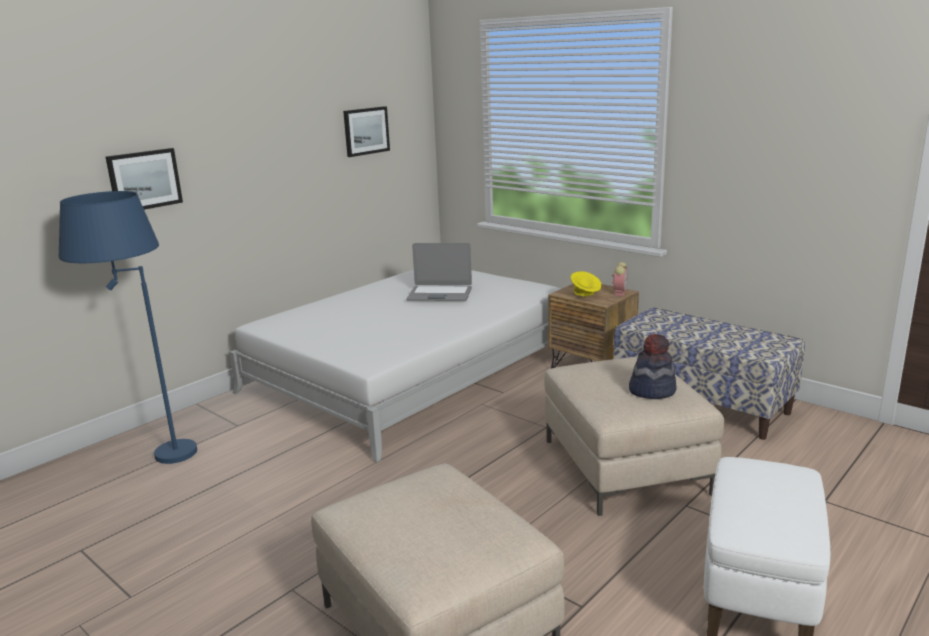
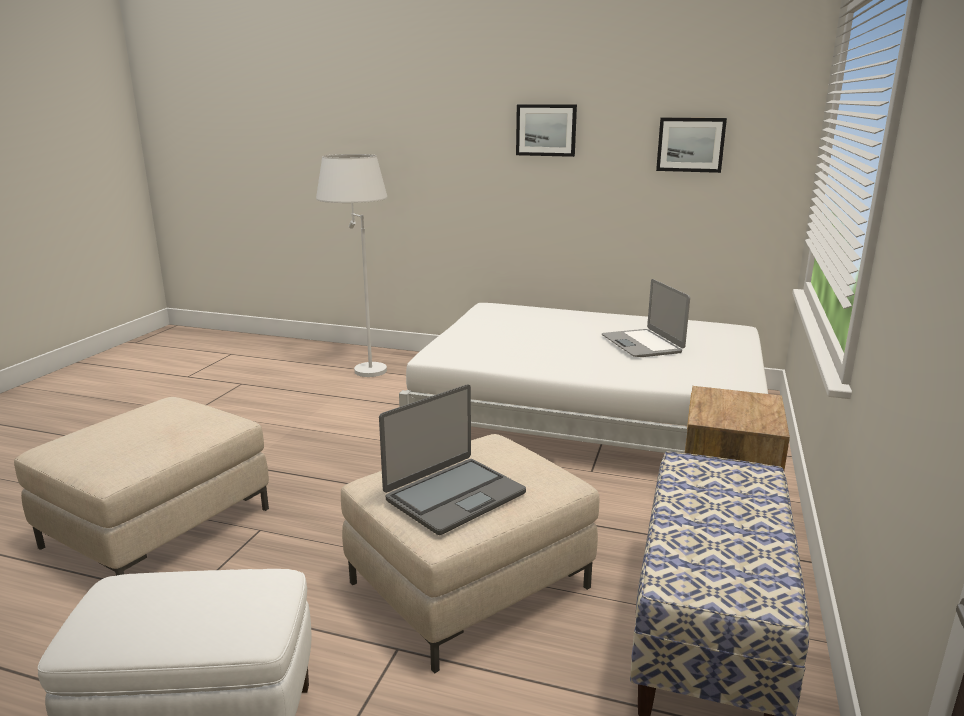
camera: 65 degrees right, 0 degrees up
blue floor lamp [59,191,197,464] -> white floor lamp [316,154,387,377]
picture [106,148,183,210] -> picture moved to [516,104,577,157]
yellow bowl [571,271,602,297] -> none
alarm clock [612,262,627,296] -> none
hat [629,334,677,399] -> laptop [379,384,526,535]

